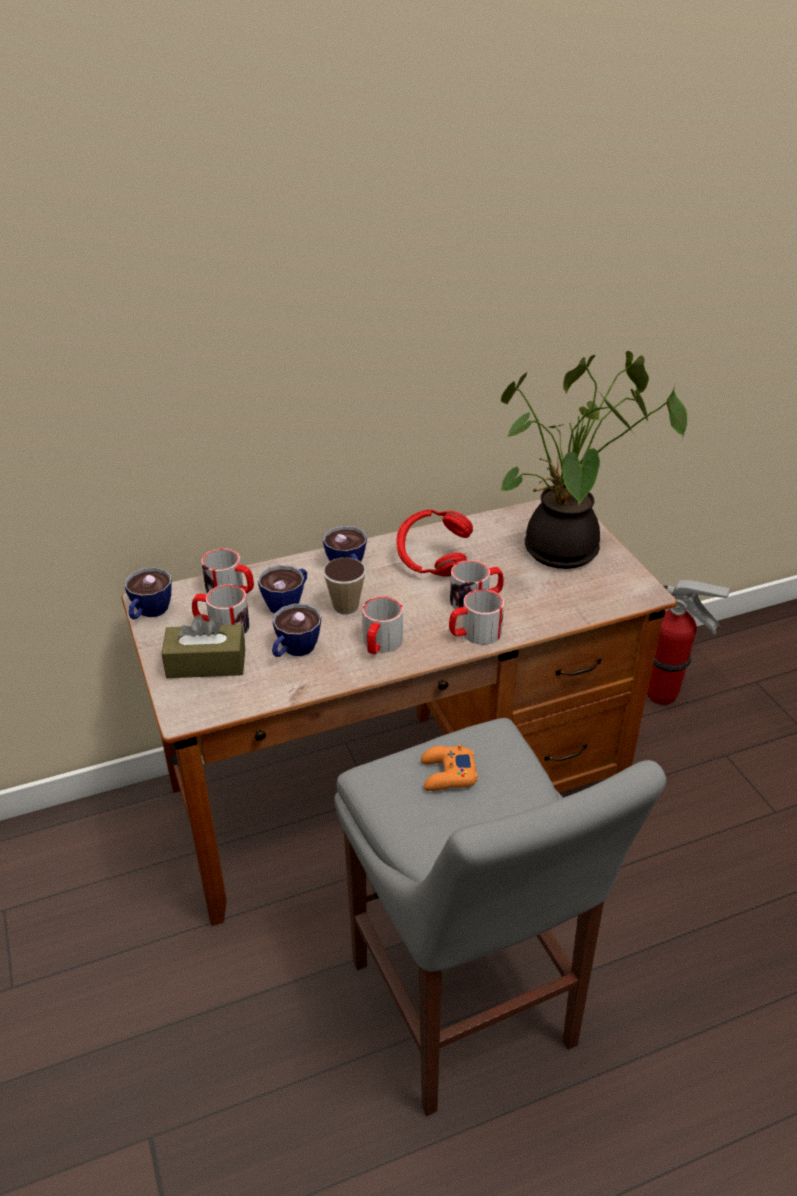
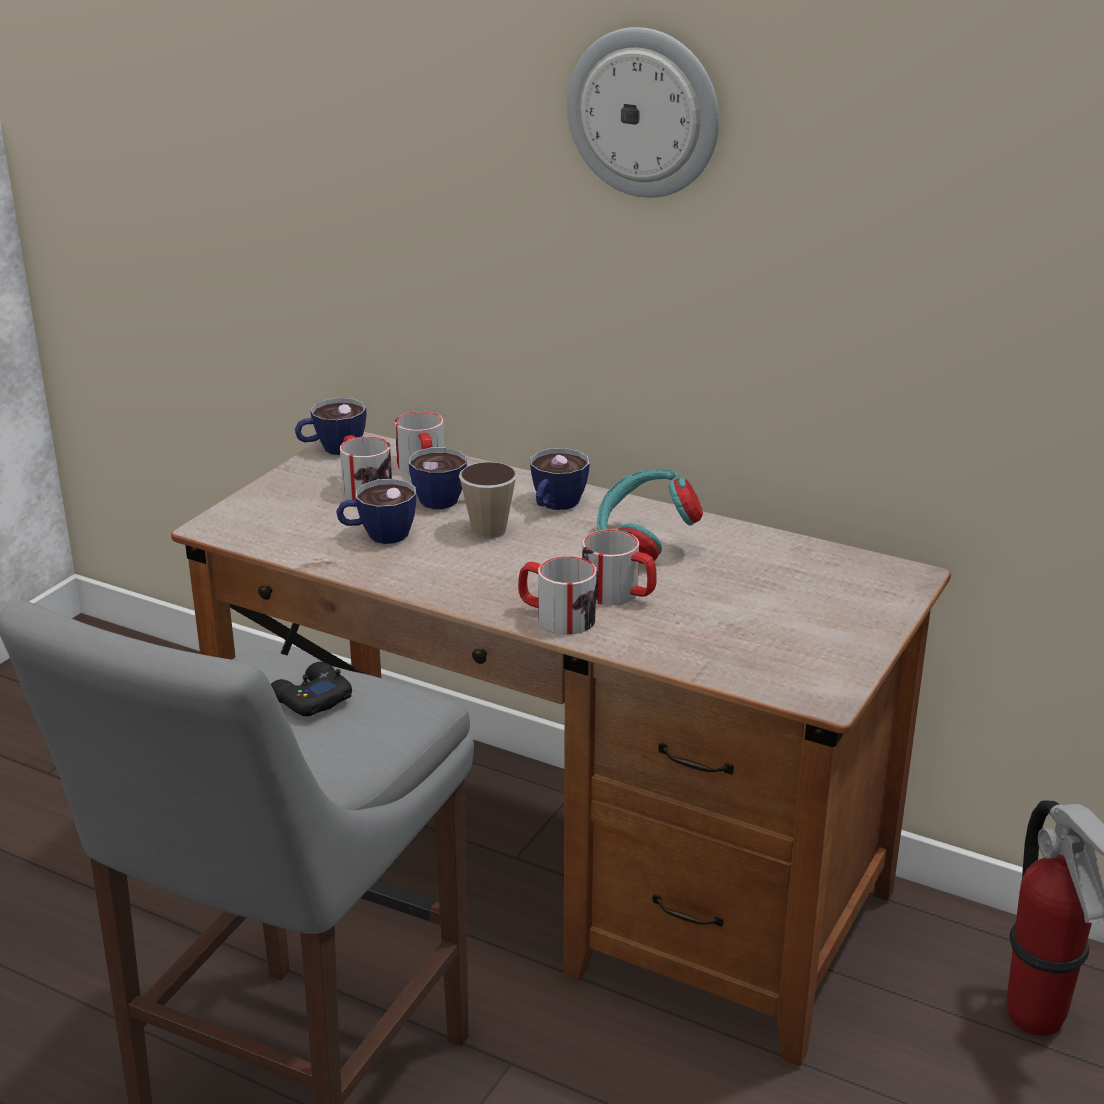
camera: 50 degrees right, 10 degrees down
brown tissue box [161,615,245,678] -> none
mug [362,596,403,654] -> none
red headphones [396,509,473,577] -> turquoise headphones [597,469,703,564]
orange game controller [421,744,477,791] -> black game controller [271,662,352,716]
potted plant [499,351,687,569] -> none
none -> wall clock [567,27,719,198]

